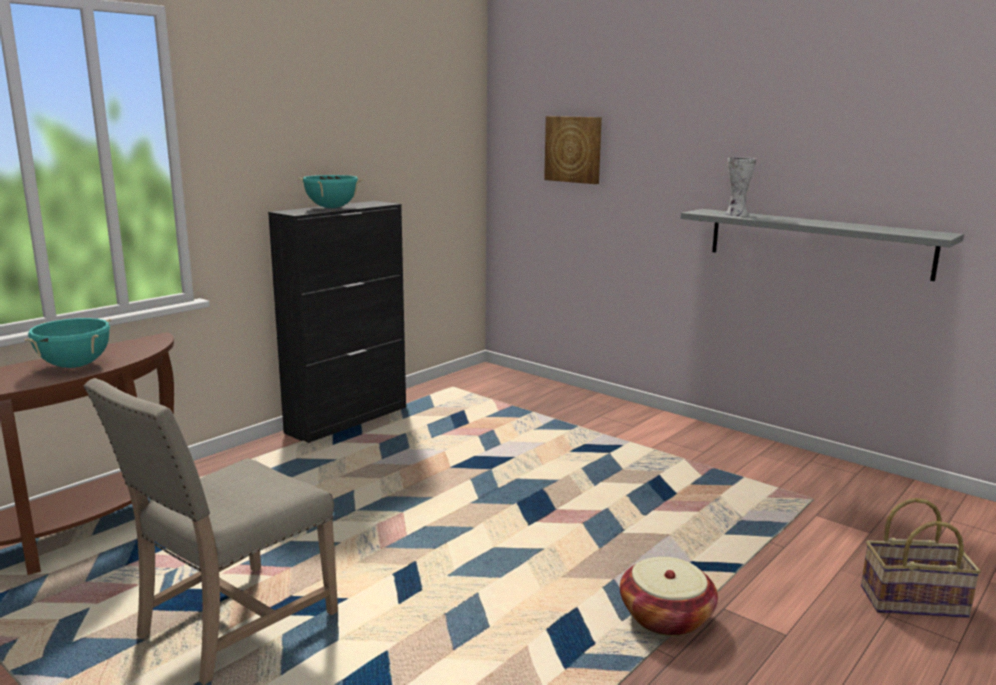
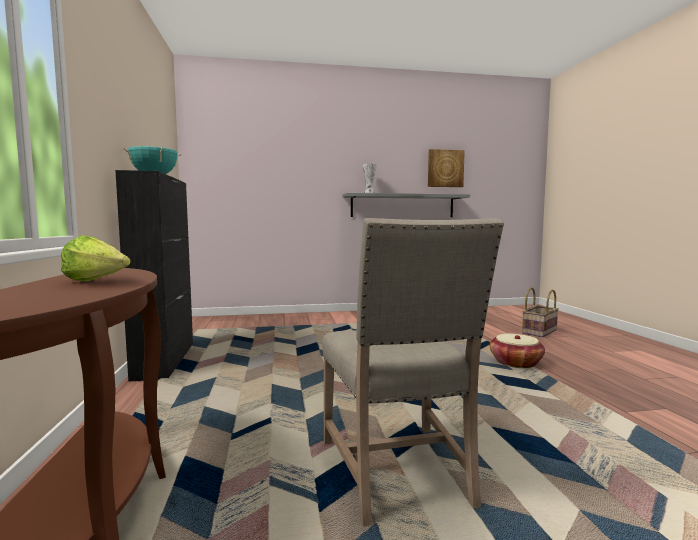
camera: 50 degrees left, 10 degrees down
turquoise cooking pot [24,318,111,368] -> lettuce [61,235,131,281]
picture [544,116,602,184] -> picture moved to [428,149,465,187]

